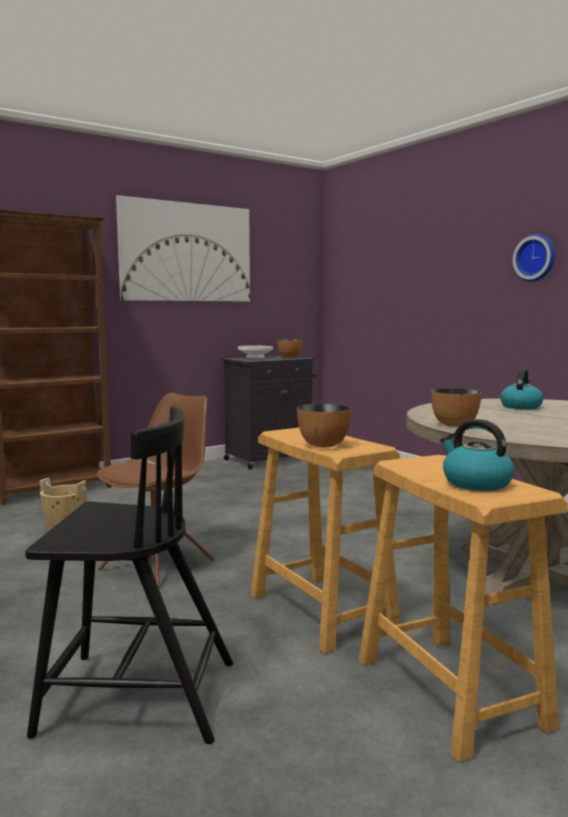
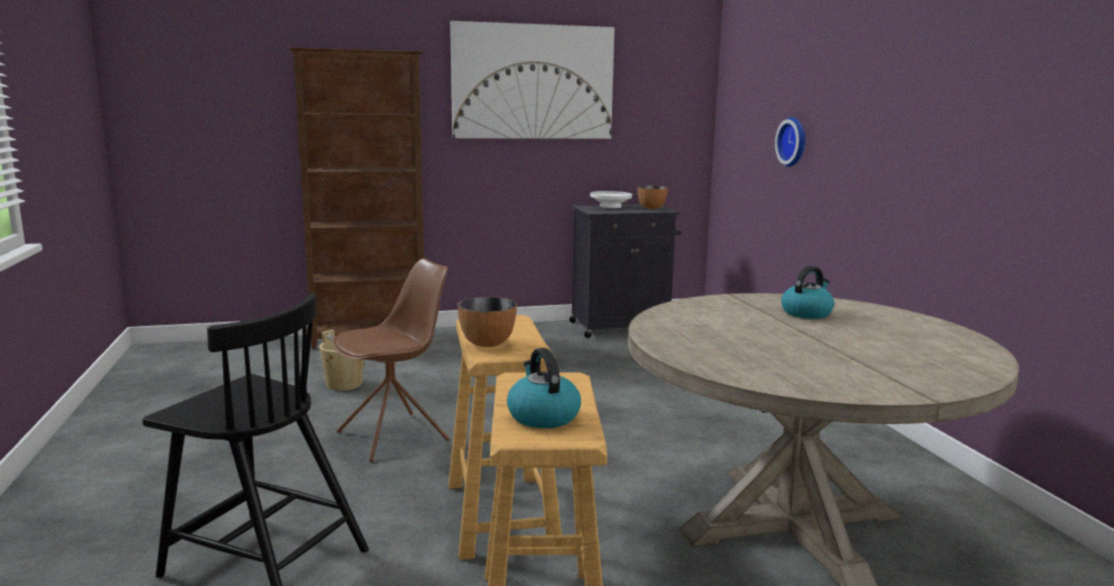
camera: 20 degrees right, 5 degrees up
bowl [431,388,482,427] -> none
wall clock [513,234,555,282] -> wall clock moved to [775,117,805,167]

